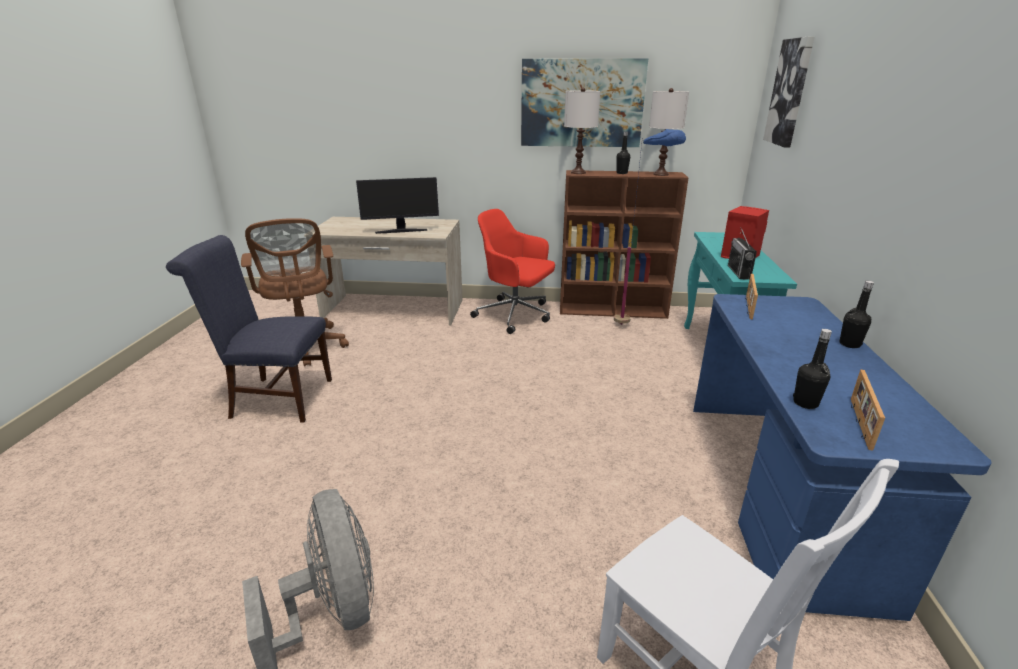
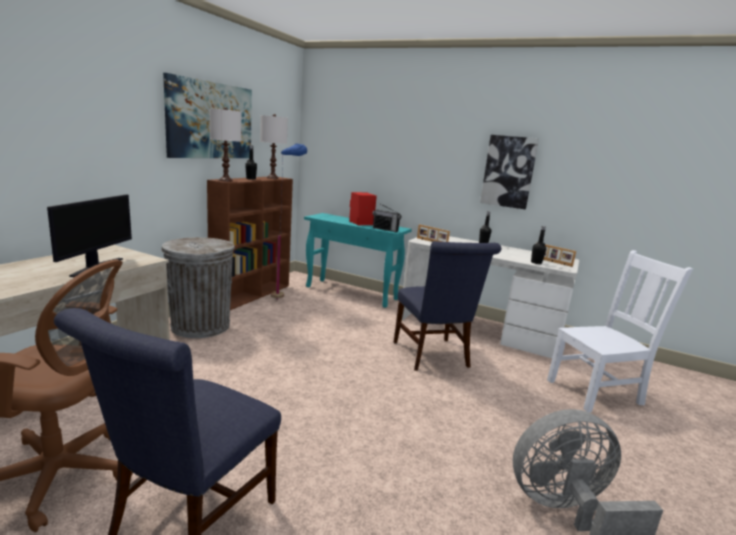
camera: 70 degrees left, 10 degrees down
red office chair [470,209,555,334] -> grey trash can [162,237,235,338]
blue desk [693,294,992,621] -> white desk [402,236,579,358]
picture [763,36,814,148] -> picture moved to [480,135,539,209]
none -> blue chair [394,241,502,371]

